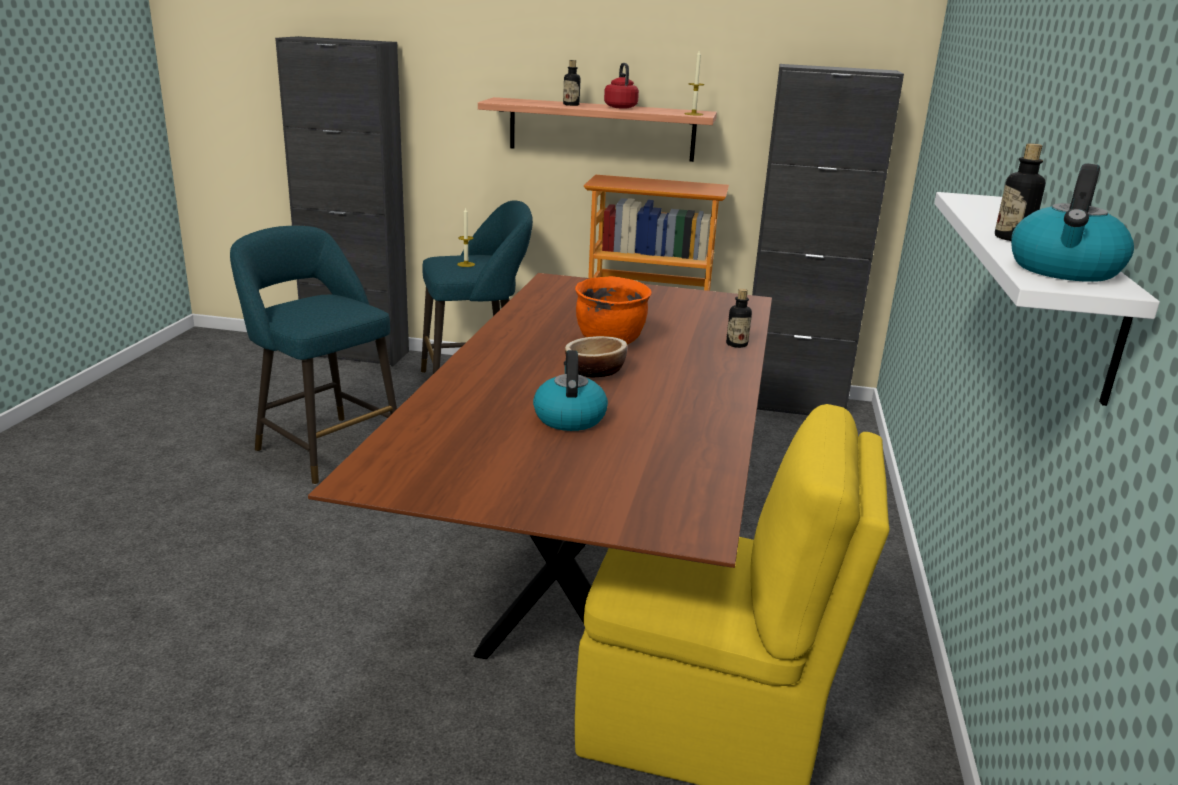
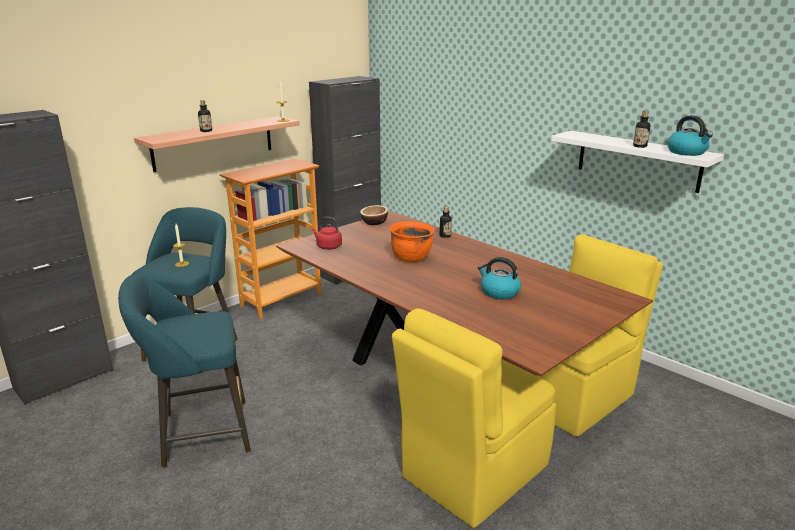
camera: 55 degrees left, 0 degrees up
bowl [565,336,627,377] -> bowl moved to [360,205,388,225]
red kettle [604,63,639,109] -> red kettle moved to [311,217,342,250]
none -> yellow chair [392,308,556,528]

